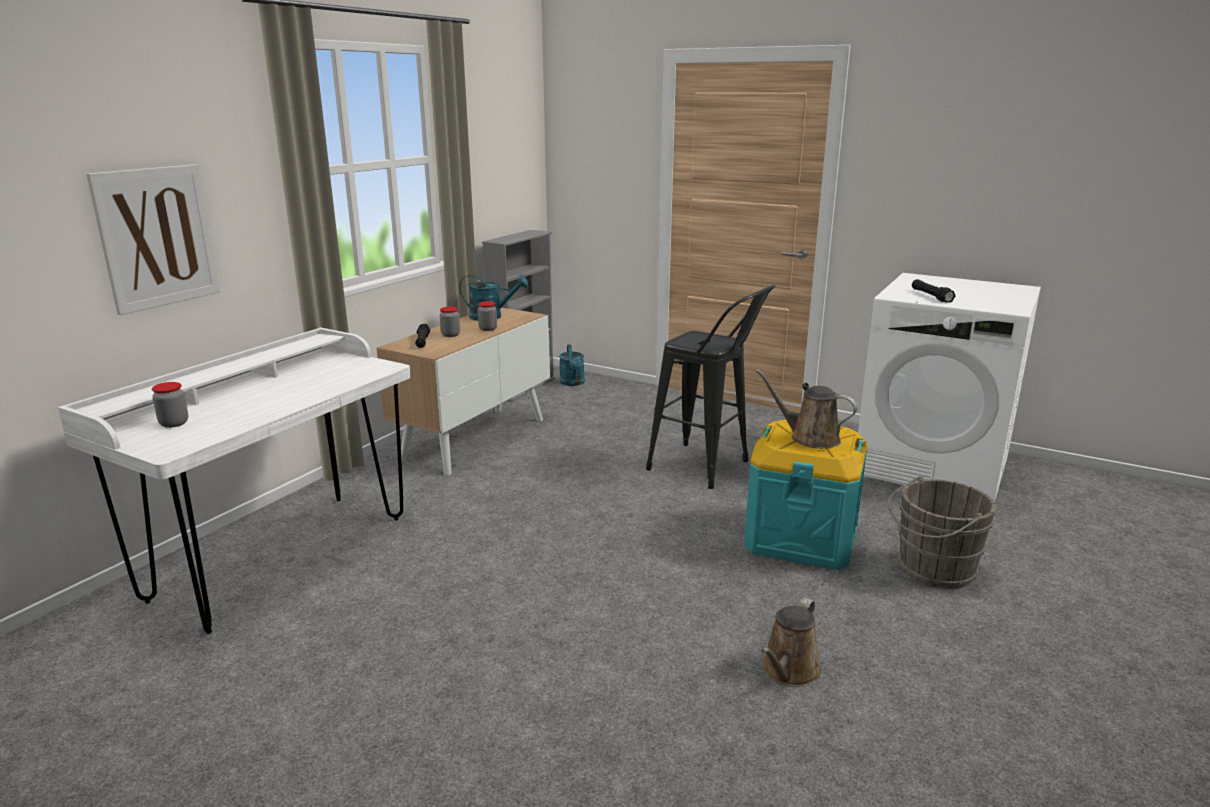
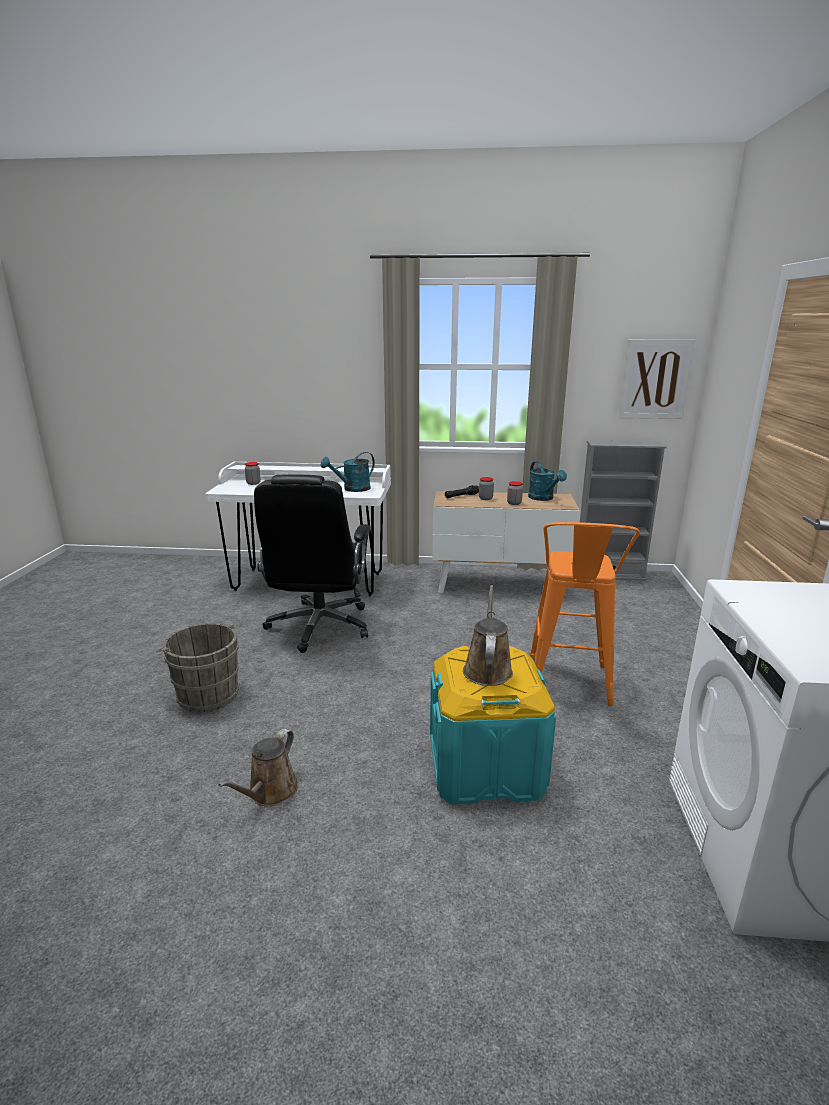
camera: 65 degrees right, 0 degrees up
picture [86,164,220,315] -> picture moved to [619,339,695,419]
turquoise watering can [559,344,585,386] -> turquoise watering can moved to [321,452,375,492]
black stool [646,284,775,489] -> orange stool [530,522,640,706]
brown watering can [761,598,822,687] -> brown watering can turned 75 degrees counterclockwise [218,729,298,806]
grey bucket [888,476,996,589] -> grey bucket moved to [156,623,239,712]
black flashlight [912,279,956,303] -> none
none -> black office chair [254,474,371,653]

